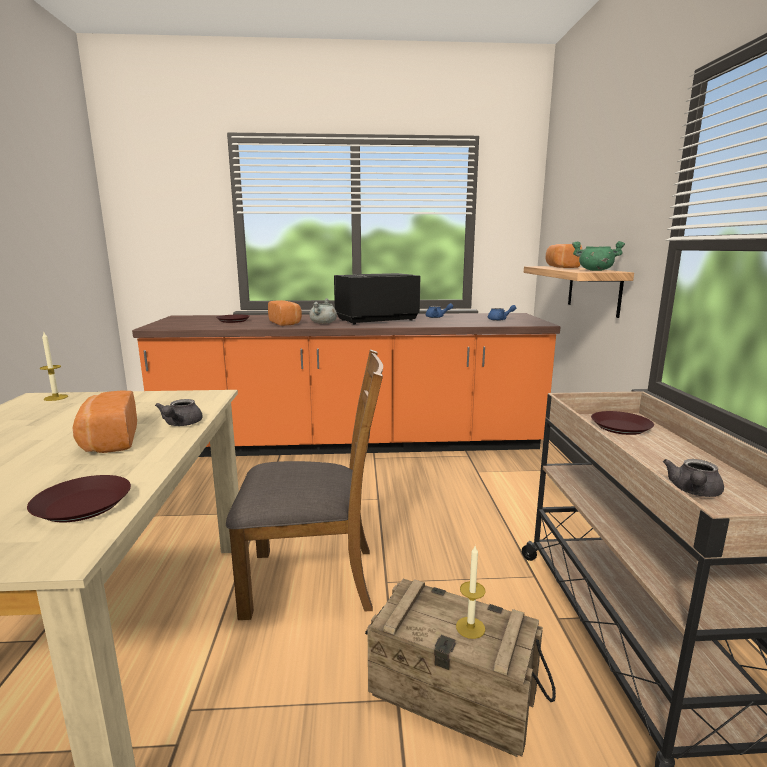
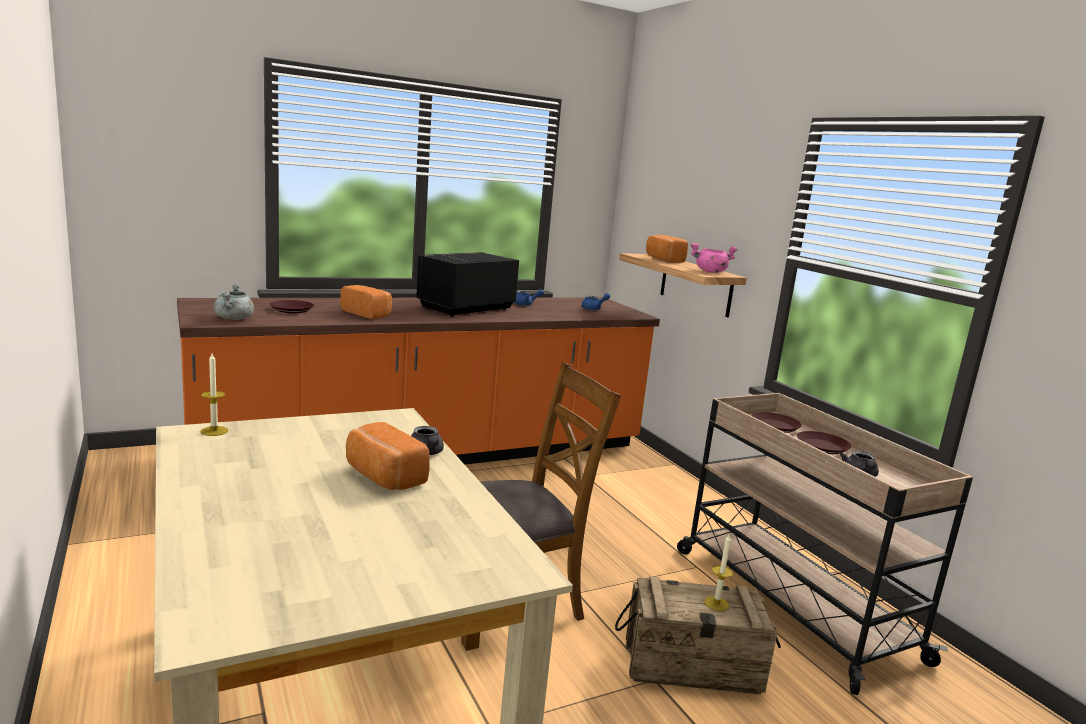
camera: 25 degrees left, 0 degrees up
brown plate [27,475,131,522] -> brown plate moved to [797,431,852,454]
grey cooking pot [309,298,337,324] -> grey cooking pot moved to [214,284,254,320]
green cooking pot [572,241,625,271] -> pink cooking pot [691,243,738,273]

